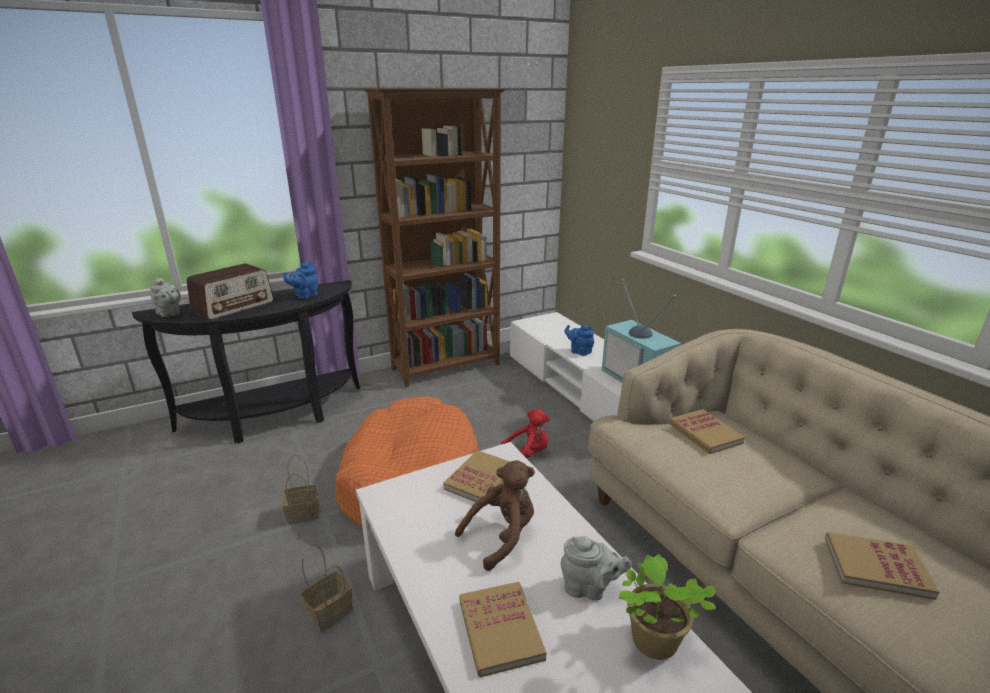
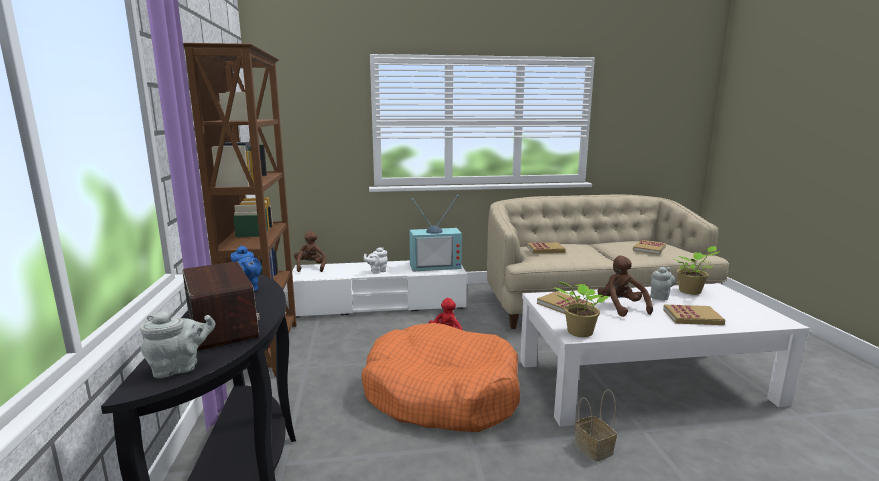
camera: 70 degrees left, 10 degrees down
basket [282,454,320,525] -> none
blue teapot [565,325,594,356] -> white teapot [364,247,388,274]
none -> brown plush toy [294,231,326,272]
none -> potted plant [553,282,609,337]

